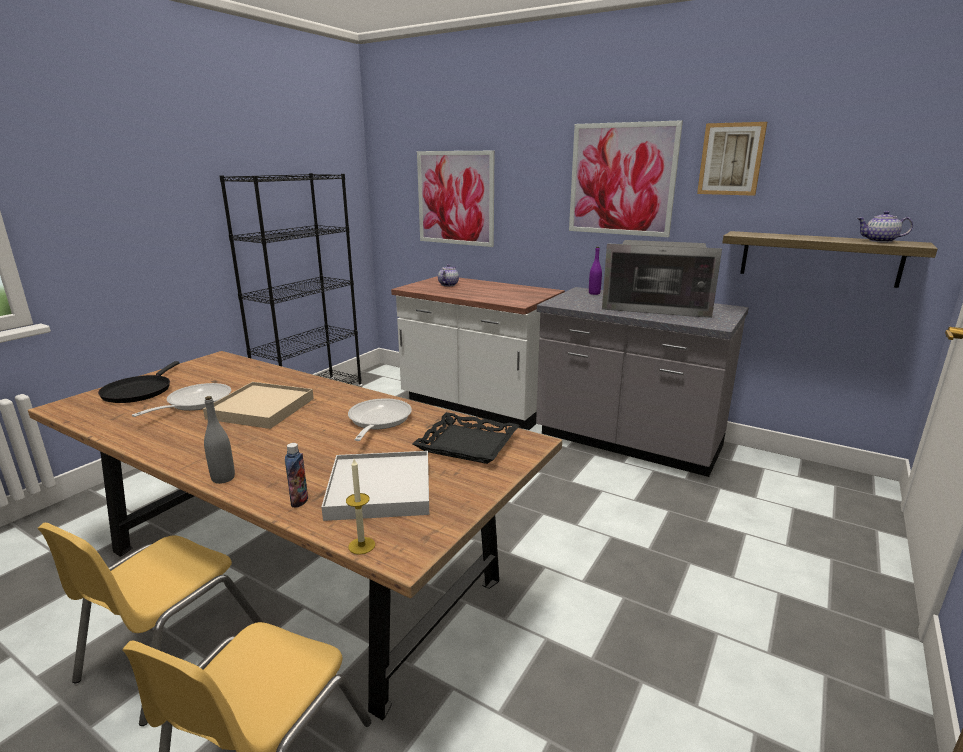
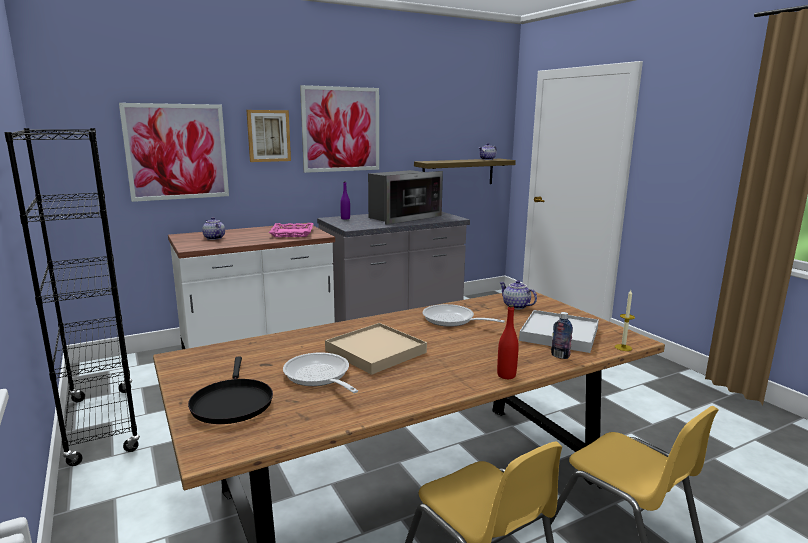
camera: 60 degrees left, 5 degrees down
black frying pan [98,361,179,403] -> black frying pan turned 45 degrees clockwise [188,356,273,424]
grey bottle [204,396,235,484] -> red bottle [497,305,519,379]
black tray [413,412,520,464] -> teapot [499,280,537,309]
picture [697,122,767,196] -> picture moved to [247,110,291,162]
none -> pink tray [269,223,314,237]

